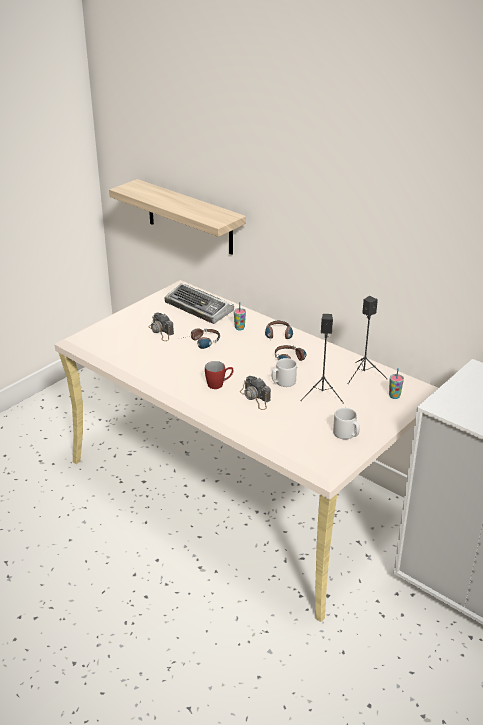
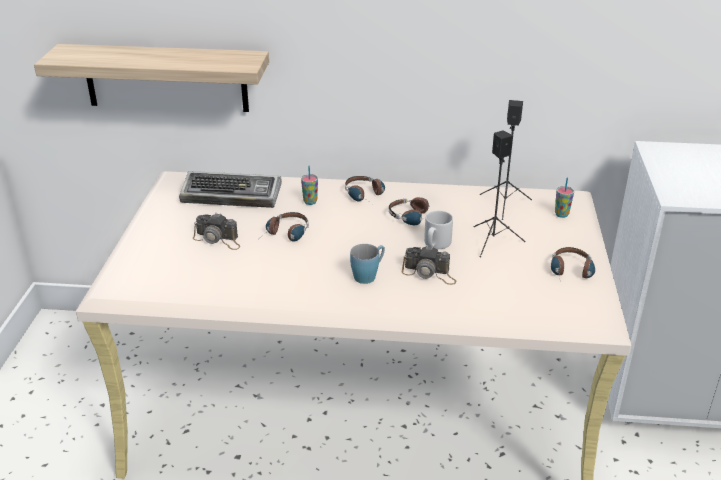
camera: 35 degrees left, 0 degrees up
red mug [205,361,234,389] -> blue mug [350,244,385,284]
grey mug [333,408,360,440] -> headphones [551,247,595,278]

